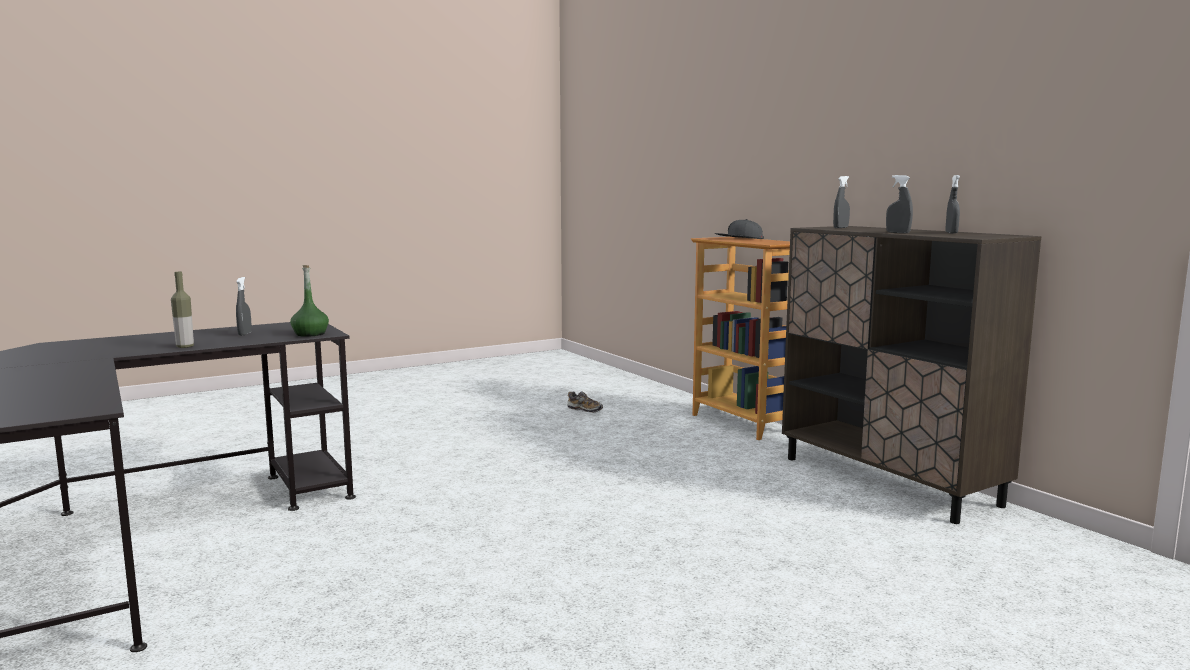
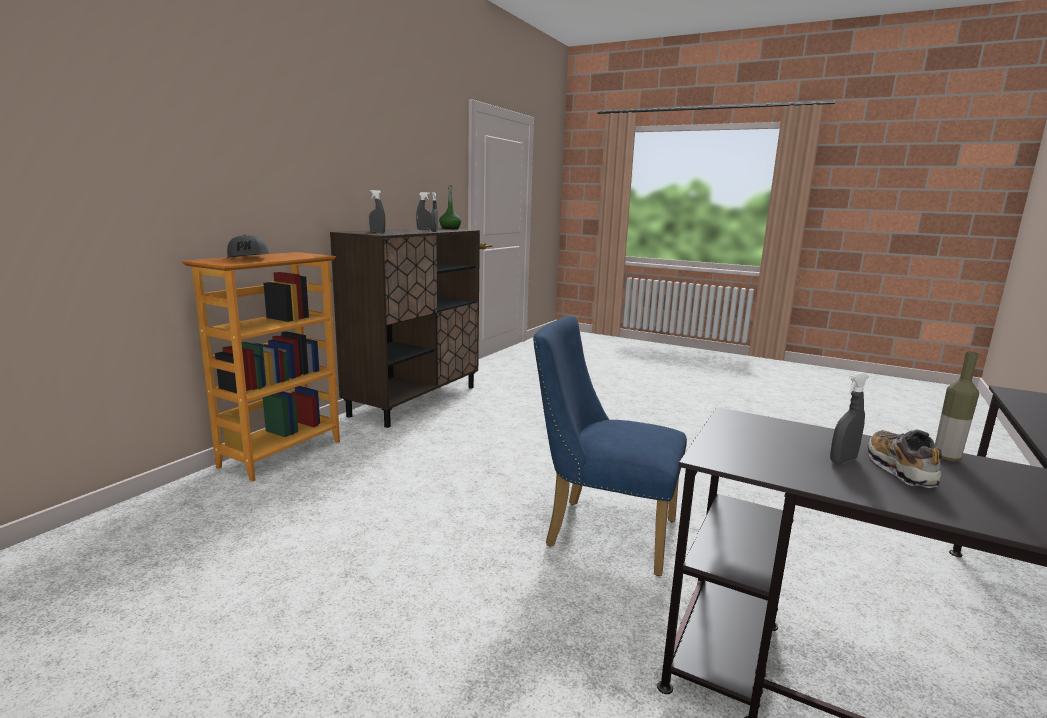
camera: 120 degrees left, 5 degrees up
green bottle [290,265,329,337] -> green bottle moved to [439,185,461,229]
shoe [567,391,603,413] -> shoe moved to [868,429,942,488]
none -> blue chair [533,316,687,576]

